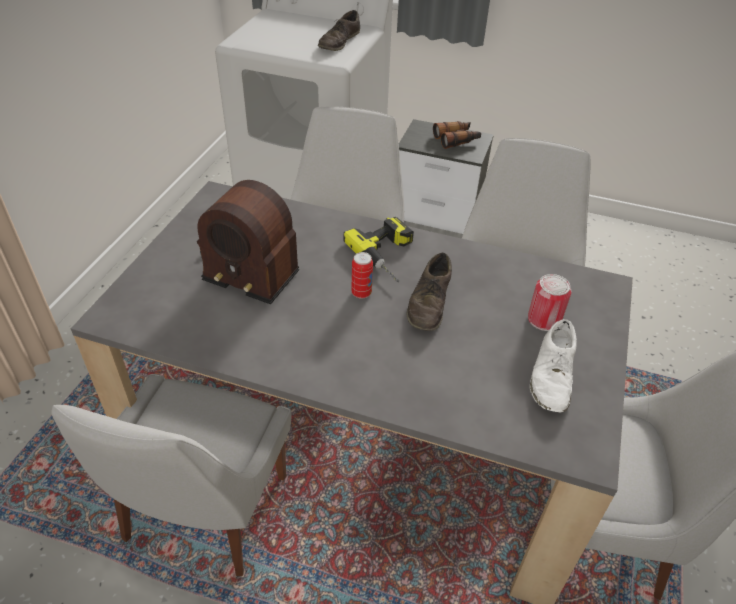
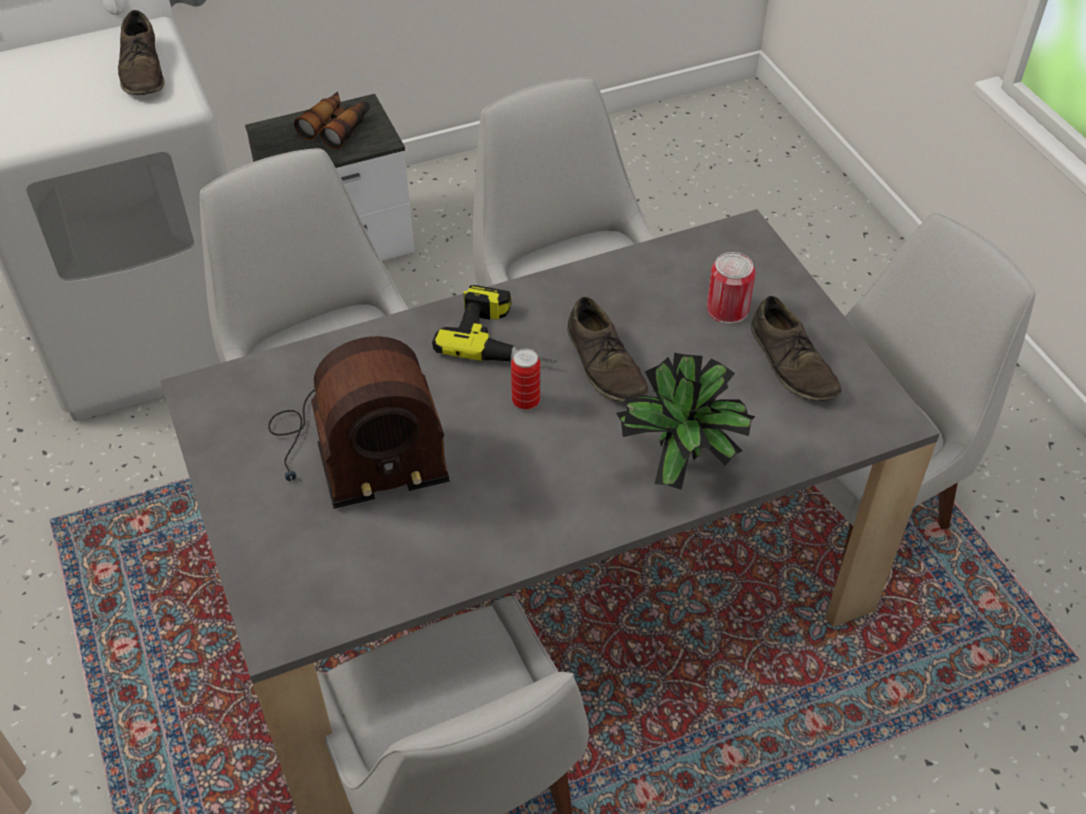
camera: 40 degrees left, 5 degrees up
white shoe [530,319,577,413] -> brown shoe [751,296,842,401]
none -> potted plant [616,353,755,490]

